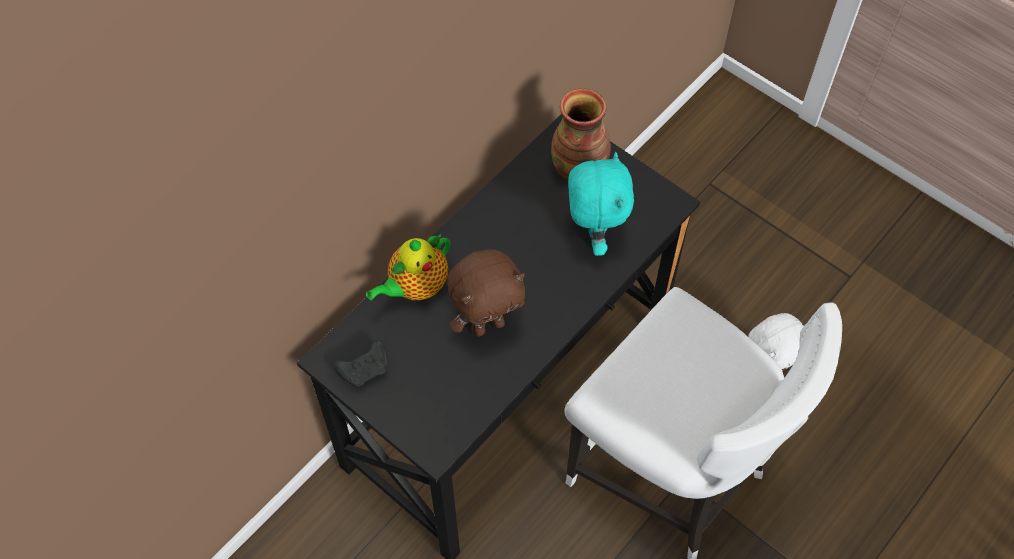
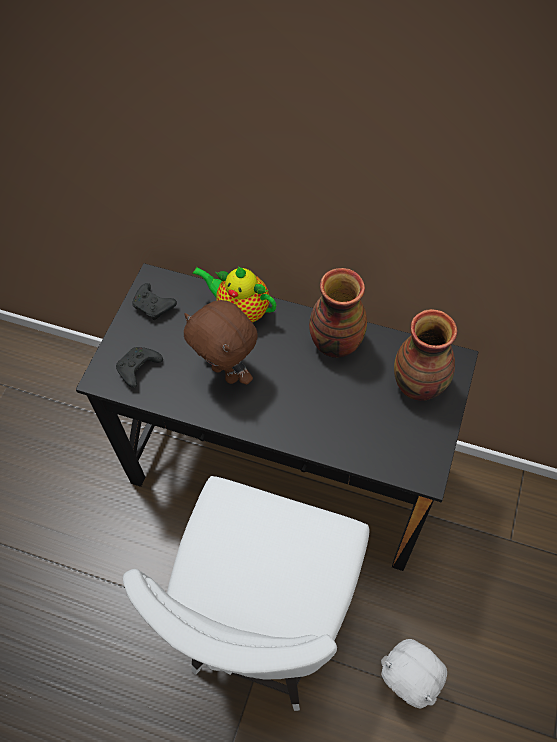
camera: 70 degrees right, 0 degrees up
turquoise plush toy [568,152,634,256] -> none
none -> black game controller [116,347,163,388]
none -> vase [309,268,367,358]

